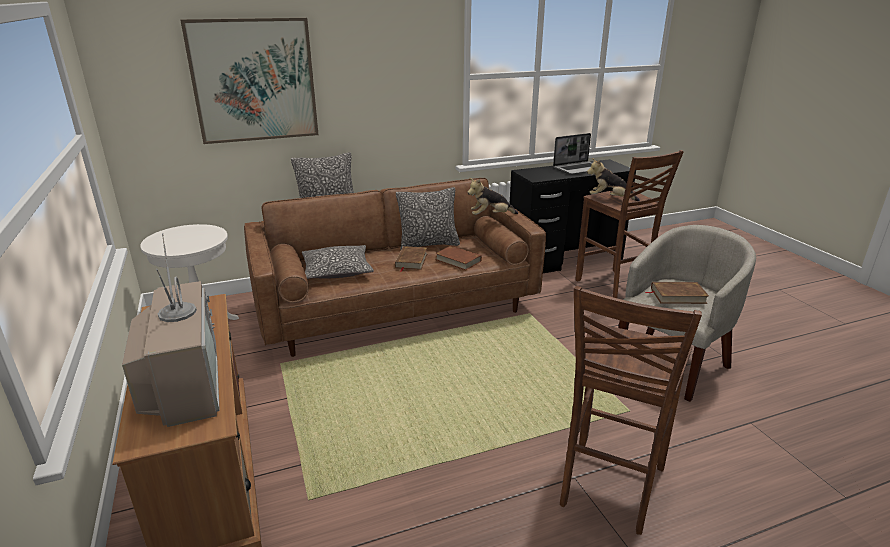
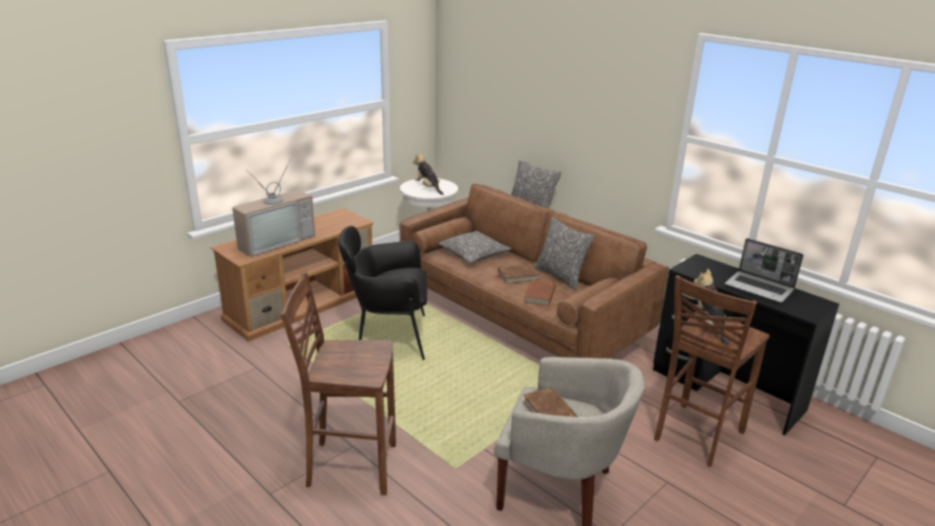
camera: 65 degrees right, 0 degrees up
picture [181,18,318,144] -> none
plush toy [467,178,519,215] -> plush toy moved to [412,151,443,195]
none -> black armchair [338,226,427,360]

